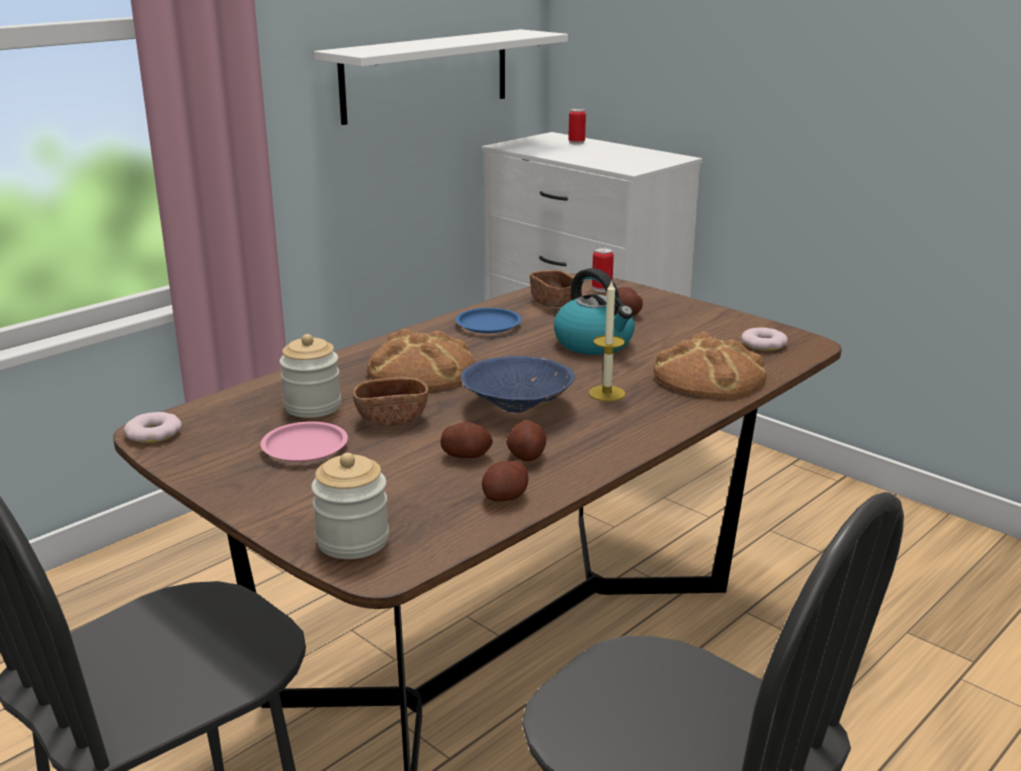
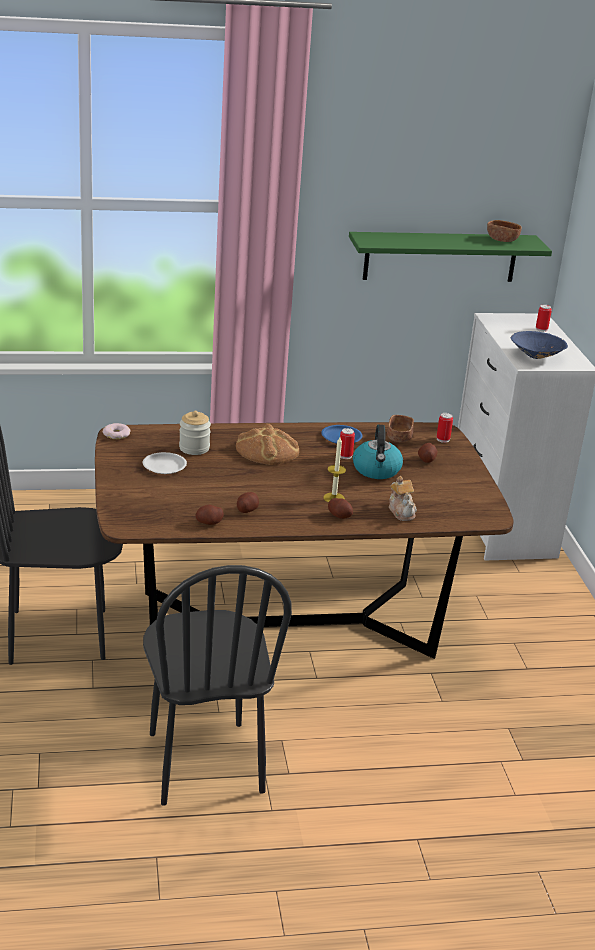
camera: 35 degrees right, 5 degrees up
pink plate [261,422,348,462] -> white plate [143,452,187,474]
jar [311,453,389,559] -> none
white shelf [314,29,568,125] -> green shelf [349,232,552,282]
brown bowl [353,377,428,426] -> brown bowl moved to [487,220,522,242]
potato [440,422,493,458] -> potato moved to [328,498,353,519]
blue bowl [461,356,575,413] -> blue bowl moved to [511,331,568,359]
bread [654,331,767,399] -> teapot [389,476,417,521]
donut [741,327,788,351] -> none
none -> can [340,428,355,459]

